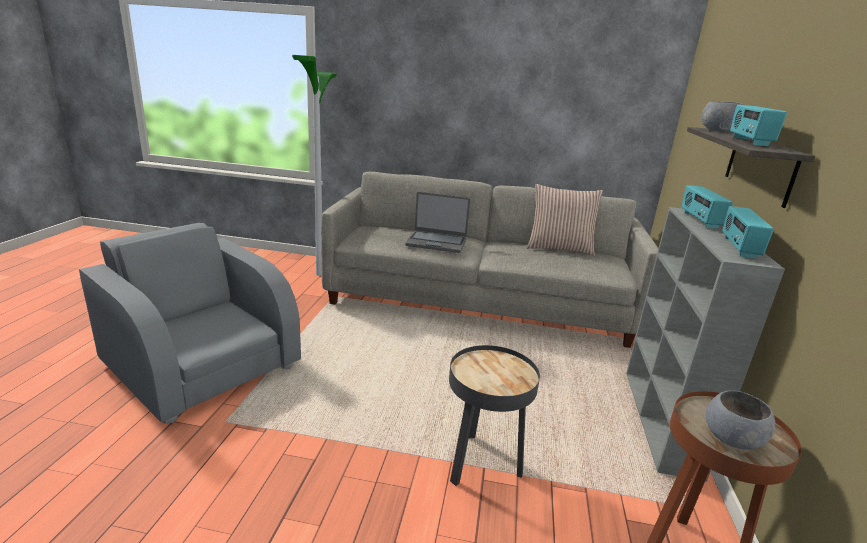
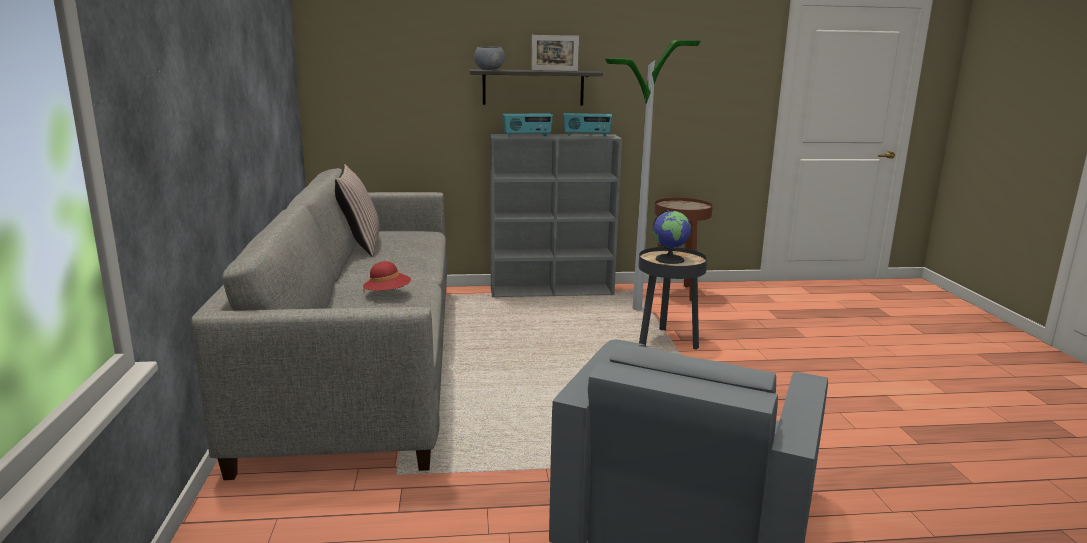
camera: 105 degrees left, 5 degrees down
floor lamp [292,55,337,276] -> floor lamp moved to [605,40,701,310]
laptop [405,192,470,253] -> red hat [363,261,411,293]
grey bowl [705,391,775,450] -> none
radio [730,105,787,146] -> picture frame [531,35,579,71]
none -> globe [653,210,691,264]

